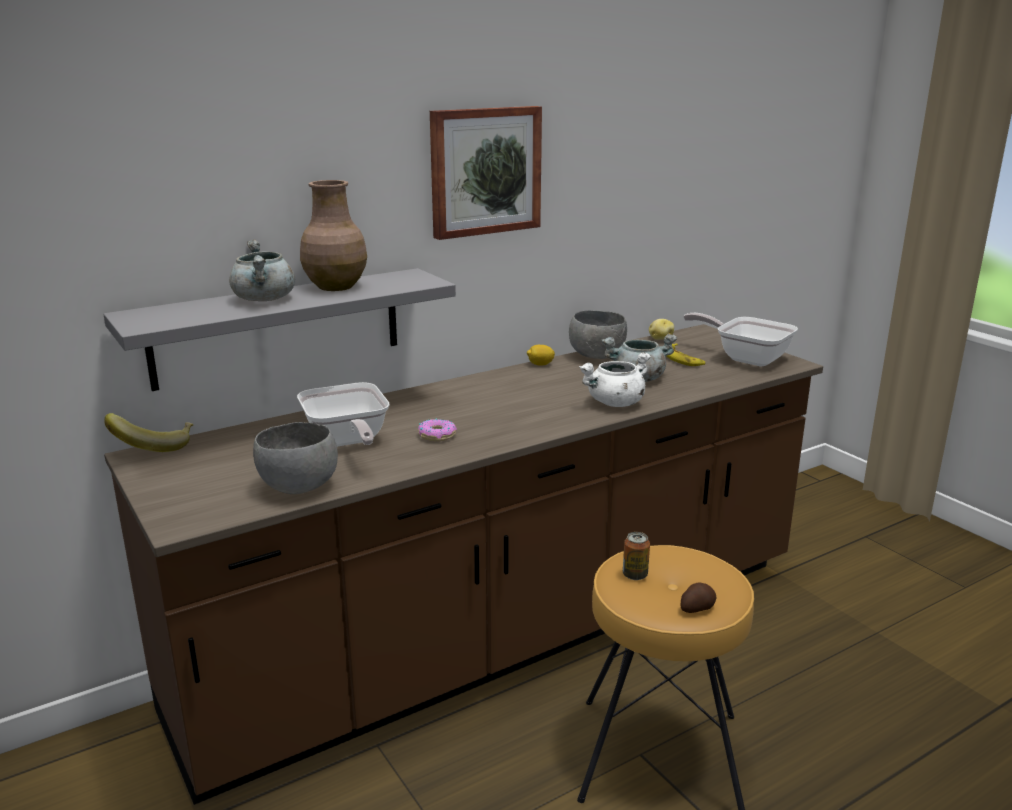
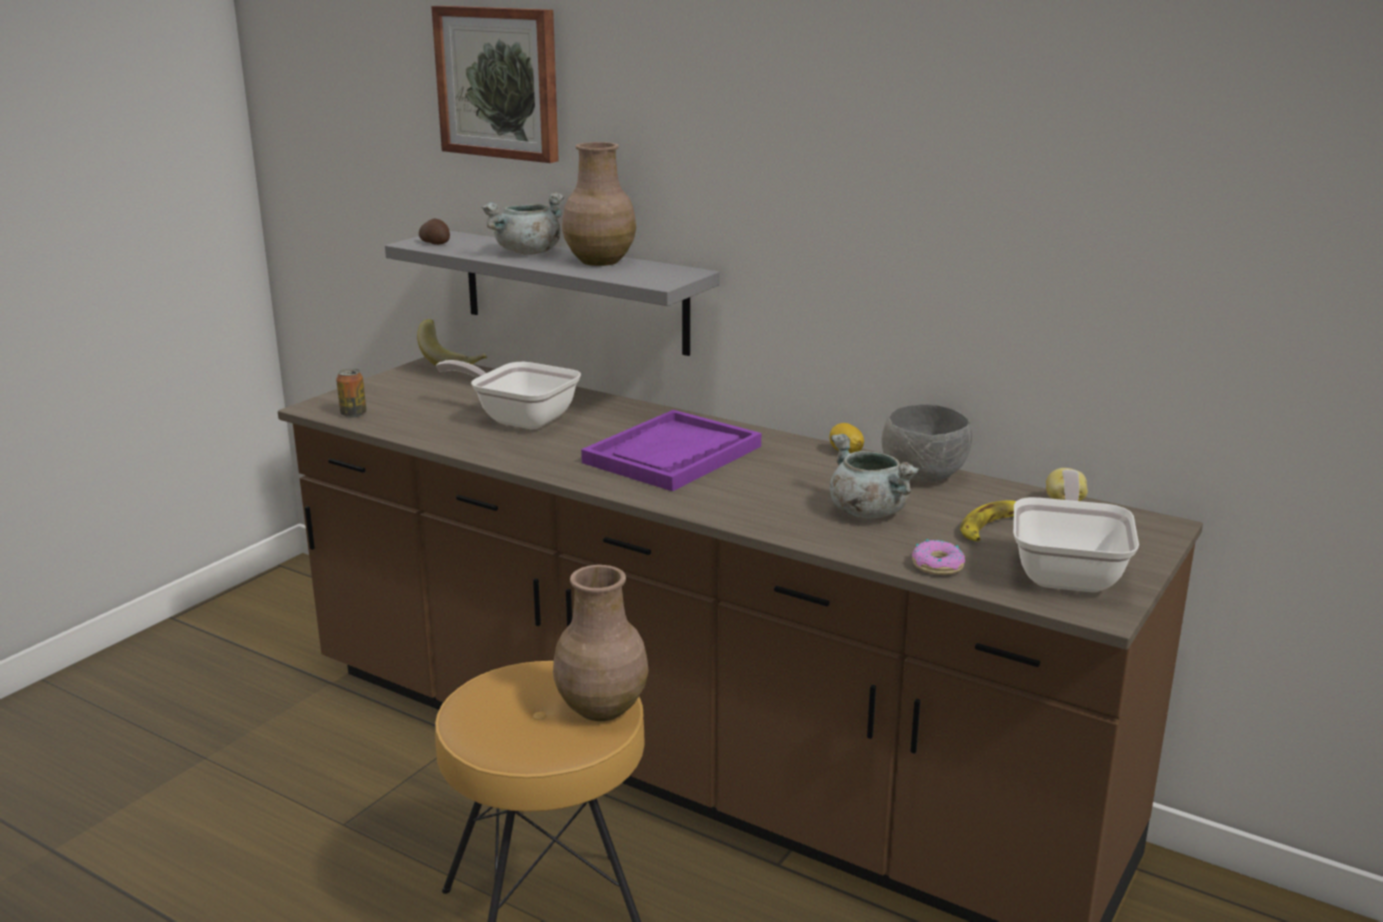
camera: 65 degrees right, 0 degrees up
grey bowl [253,422,338,494] -> none
frying pan [297,382,390,447] -> frying pan turned 75 degrees clockwise [436,360,581,429]
donut [418,419,457,442] -> donut moved to [912,539,965,575]
picture [430,106,542,240] -> picture moved to [431,6,559,163]
white cooking pot [579,352,651,407] -> none
can [623,532,650,580] -> can moved to [336,368,367,418]
potato [680,583,717,613] -> potato moved to [419,218,450,245]
none -> brown vase [553,565,649,721]
none -> purple tray [581,410,761,491]

